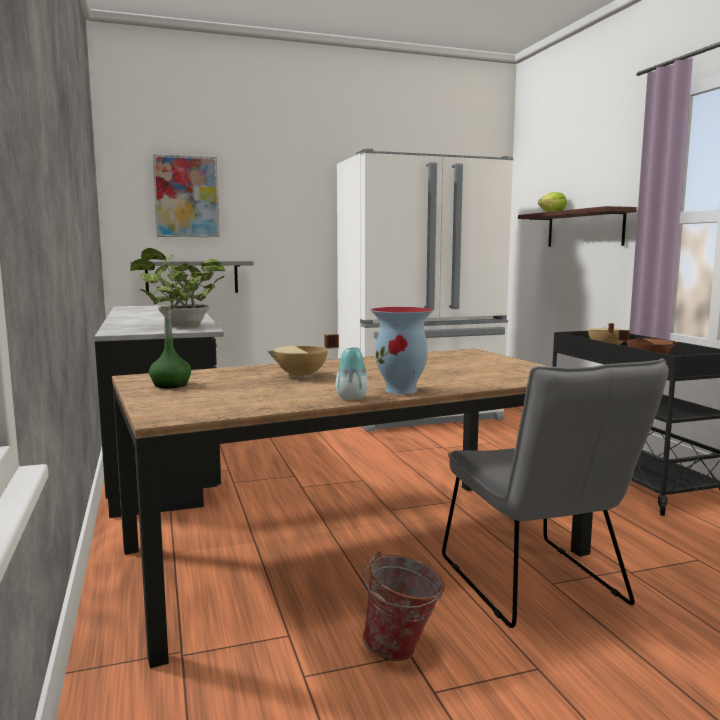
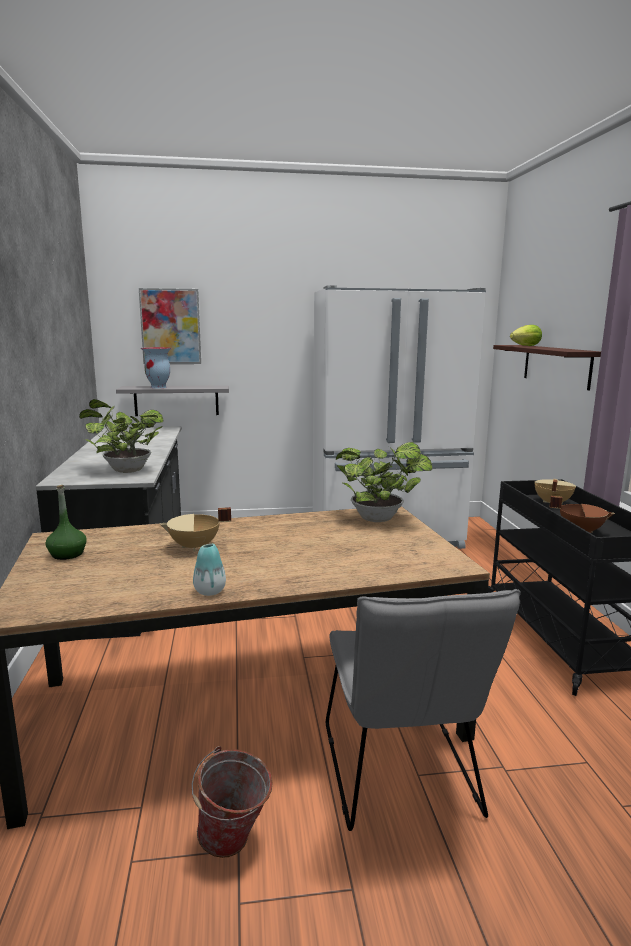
camera: 10 degrees right, 5 degrees up
vase [371,307,433,394] -> vase moved to [141,347,171,388]
none -> potted plant [336,442,432,522]

